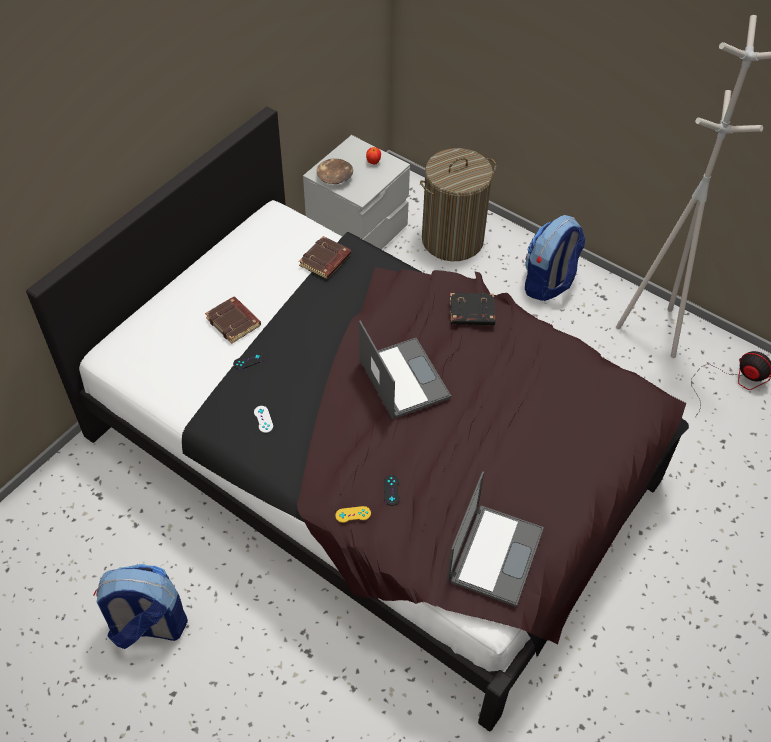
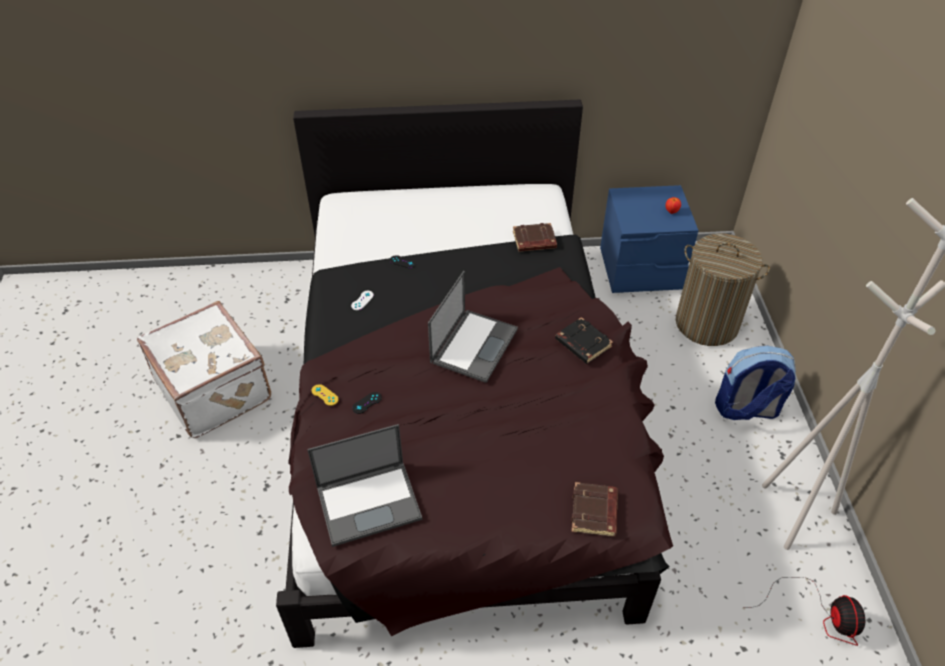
camera: 50 degrees right, 5 degrees down
backpack [94,564,188,649] -> white suitcase [137,301,271,438]
brown book [205,297,261,344] -> brown book moved to [571,482,618,537]
white nightstand [303,135,410,250] -> blue nightstand [600,185,699,293]
brown bowl [317,159,353,184] -> none

